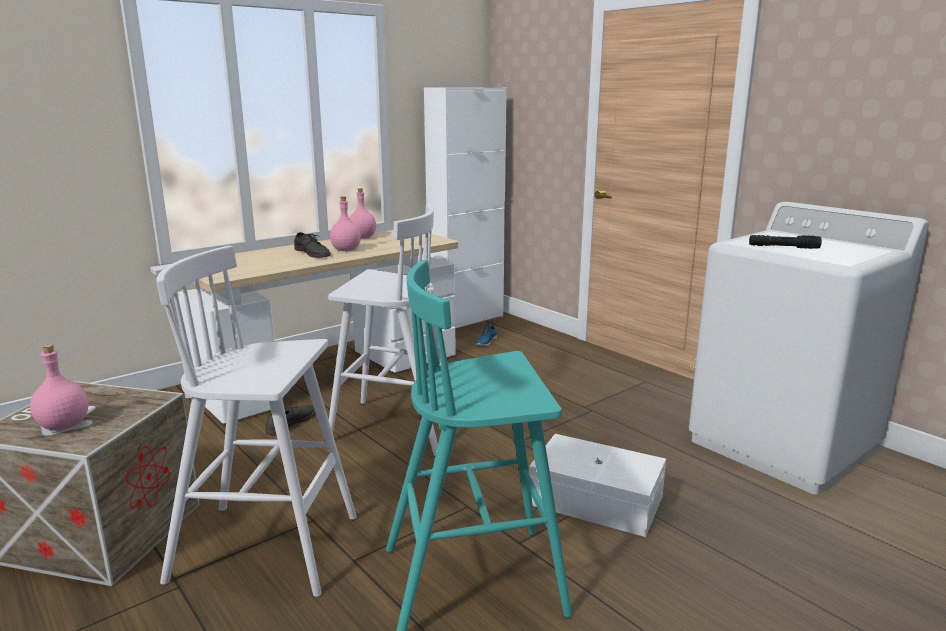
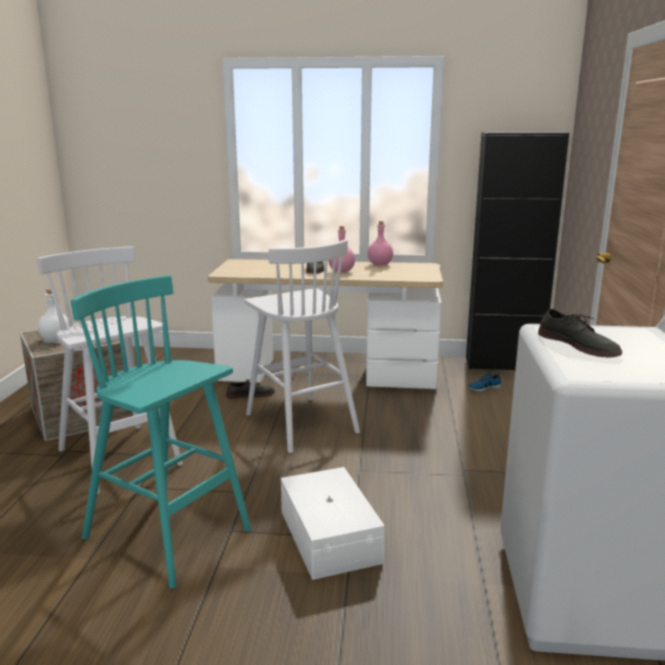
camera: 45 degrees right, 0 degrees up
pink bottle [30,344,89,431] -> white bottle [38,289,69,342]
white cabinet [424,87,507,328] -> black cabinet [466,132,569,370]
black flashlight [749,235,822,249] -> grey shoe [538,309,622,358]

